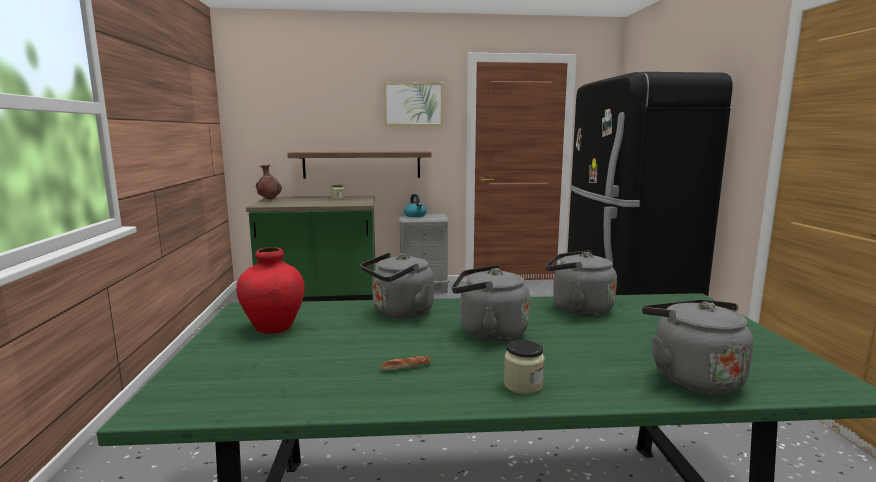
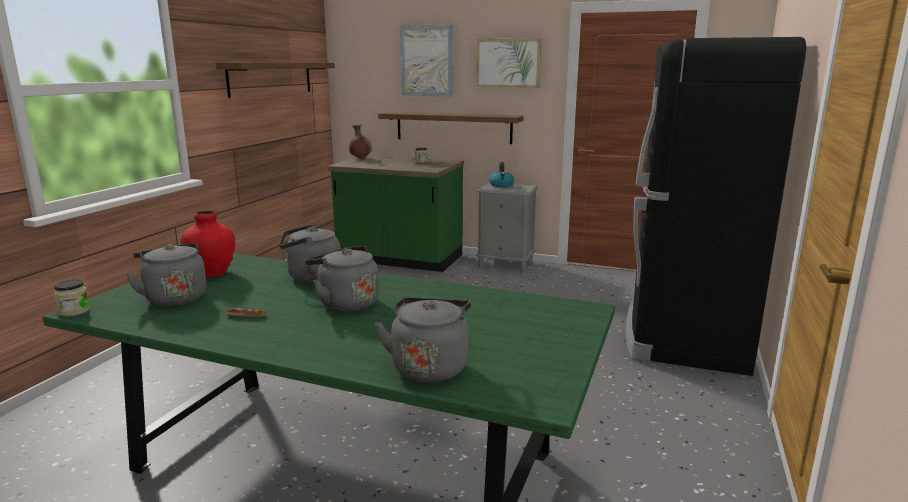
camera: 25 degrees right, 5 degrees up
jar [504,340,545,394] -> jar moved to [54,279,90,317]
grey kettle [546,250,617,316] -> grey kettle moved to [125,243,207,306]
none -> shelf [216,63,335,98]
none -> picture [400,24,453,97]

